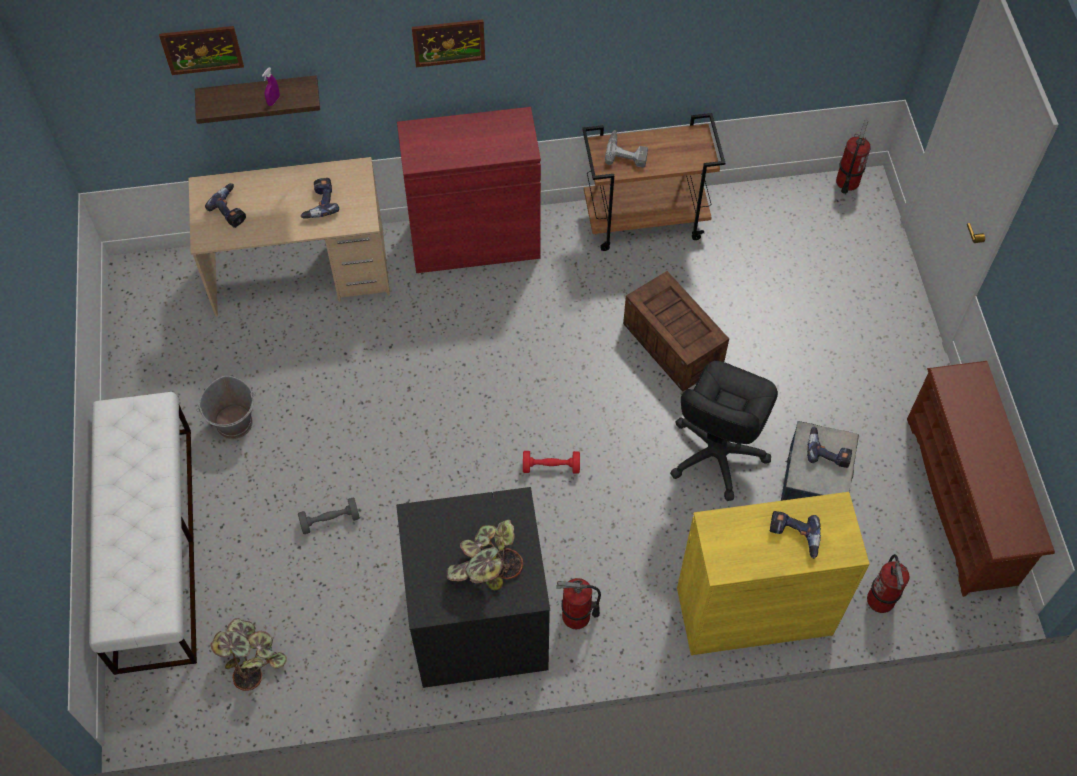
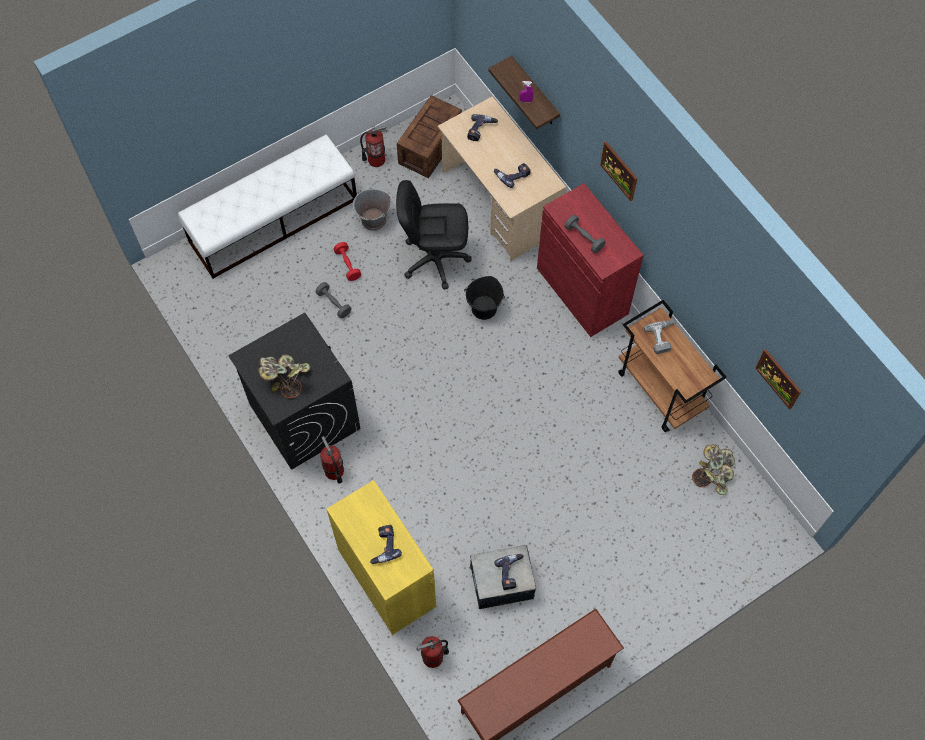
camera: 65 degrees right, 5 degrees up
picture [159,26,244,75] -> picture moved to [755,349,801,409]
potted plant [211,618,287,691] -> potted plant moved to [692,444,735,495]
red dumbbell [523,451,580,474] -> red dumbbell moved to [333,242,361,281]
crate [623,271,729,392] -> crate moved to [397,95,462,178]
black office chair [670,361,778,501] -> black office chair moved to [396,180,472,290]
fire extinguisher [836,120,871,194] -> fire extinguisher moved to [360,126,387,167]
none -> black bucket [464,276,505,320]
none -> grey dumbbell [565,215,606,253]

